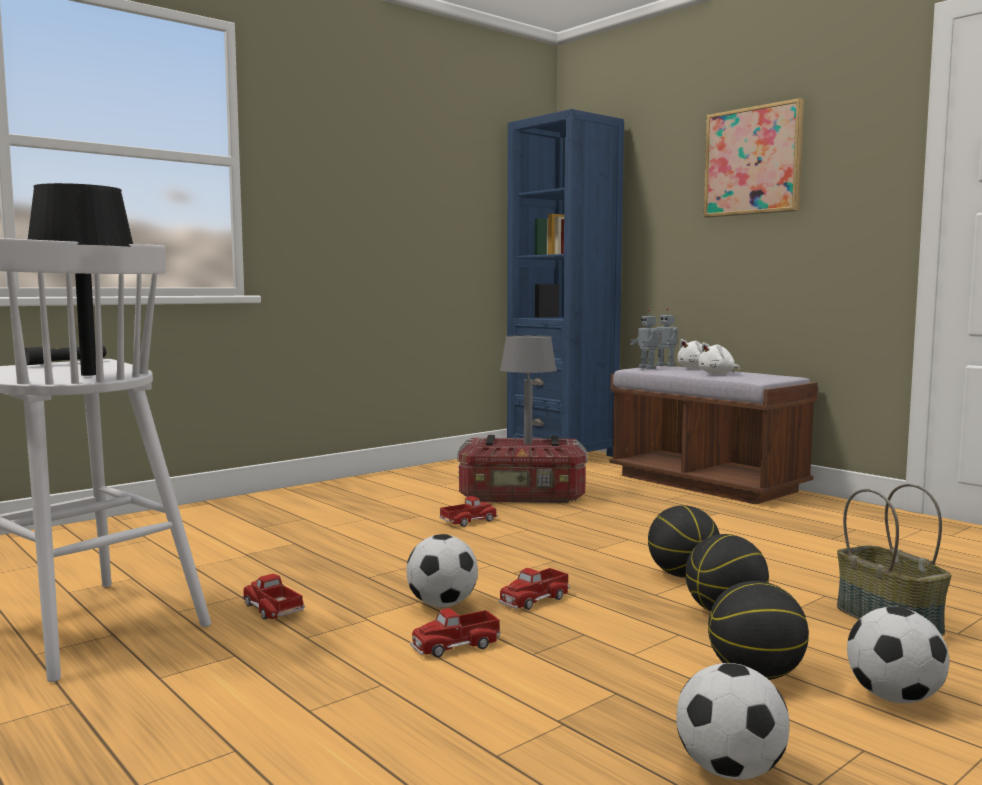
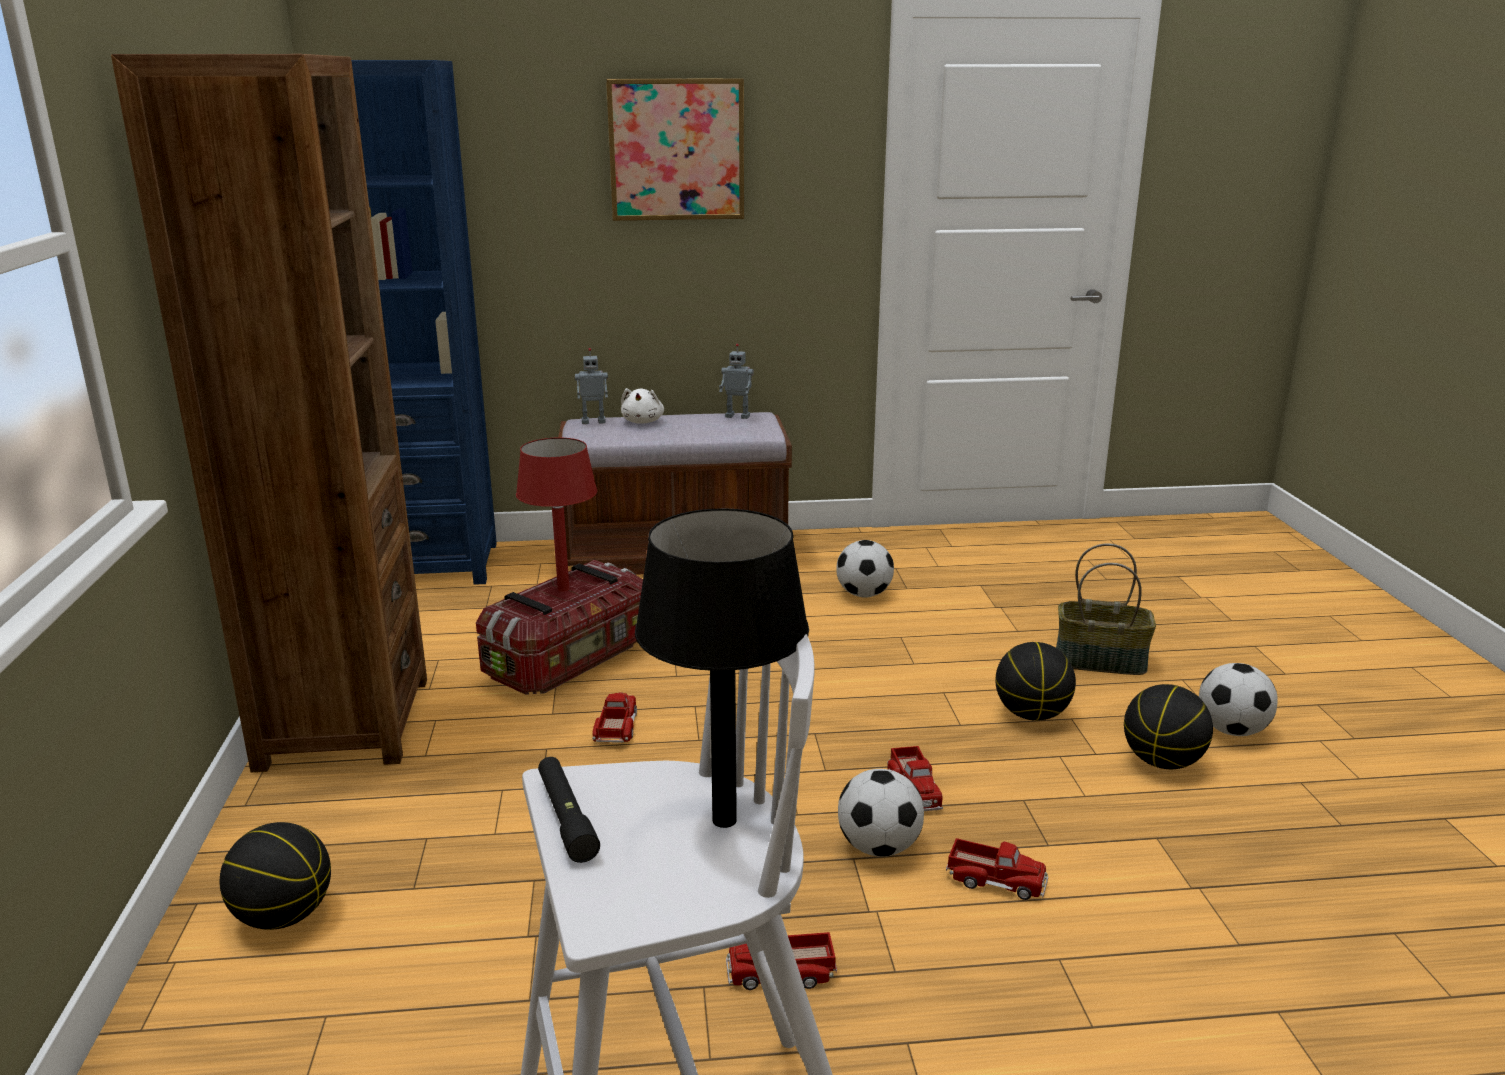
camera: 55 degrees left, 15 degrees up
toy truck [410,608,501,657] -> toy truck turned 75 degrees counterclockwise [946,838,1048,900]
grey table lamp [500,335,557,444] -> red table lamp [516,438,597,592]
toy robot [630,309,662,369] -> toy robot moved to [719,344,754,419]
basketball [648,505,720,577] -> basketball moved to [220,822,331,930]
football [676,663,789,780] -> football moved to [836,540,894,598]
white plush toy [698,342,740,374] -> none
none -> brown bookcase [111,54,427,772]

